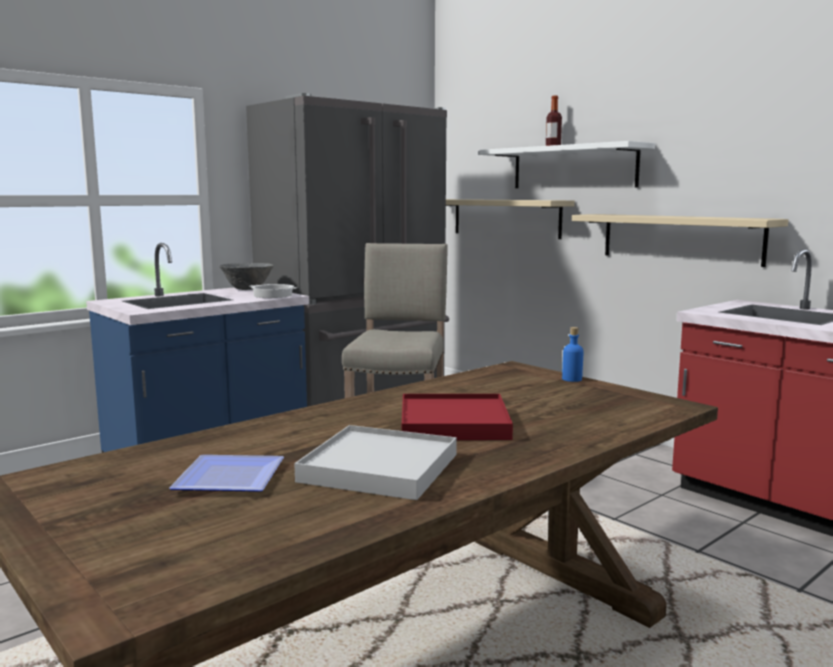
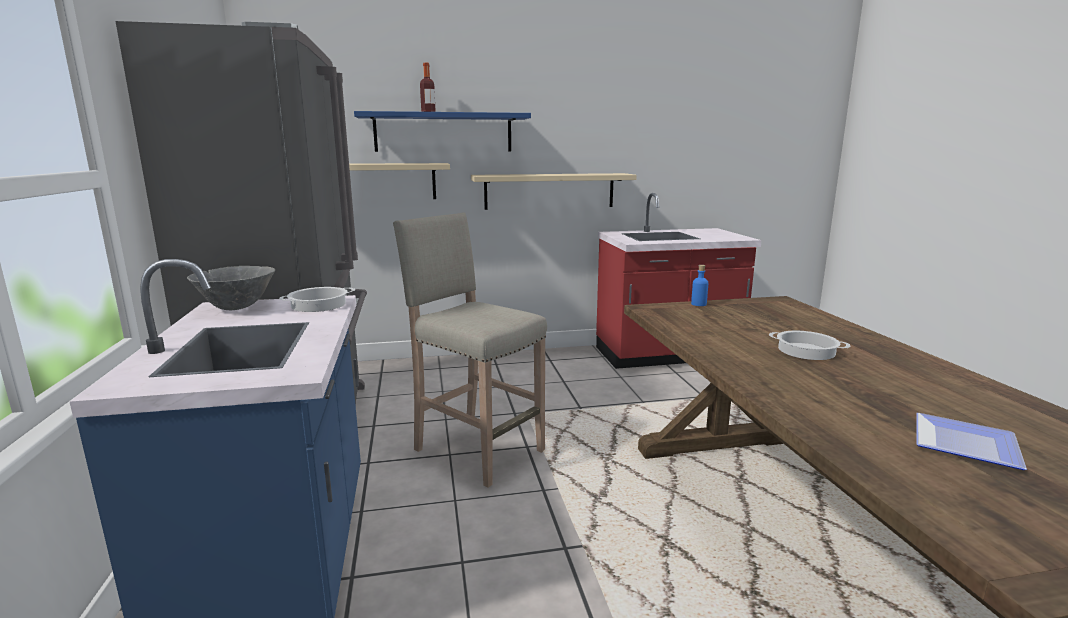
camera: 60 degrees left, 5 degrees up
white tray [294,425,457,500] -> none
red tray [402,394,513,440] -> cooking pot [769,331,850,360]
white shelf [480,141,655,188] -> blue shelf [354,111,531,152]

